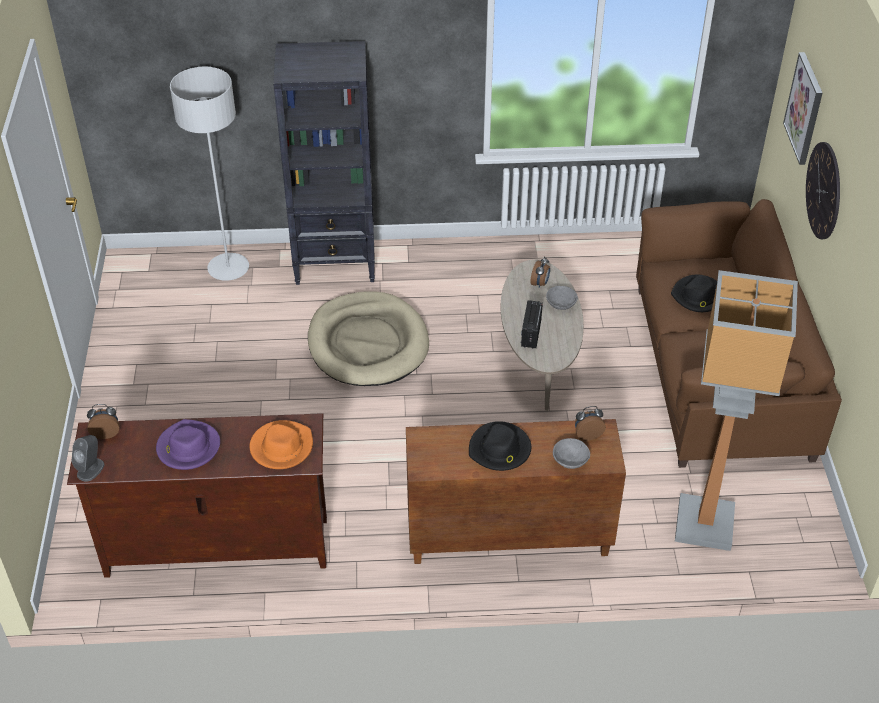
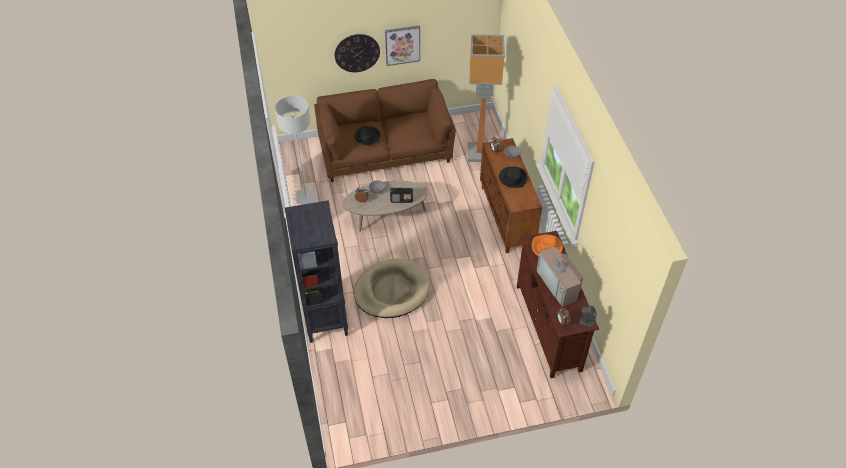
camera: 100 degrees left, 5 degrees up
purple hat [156,419,220,470] -> television [537,239,583,307]
grey floor lamp [170,66,249,281] -> grey floor lamp moved to [275,96,317,205]
picture [783,52,822,165] -> picture moved to [385,25,420,66]

